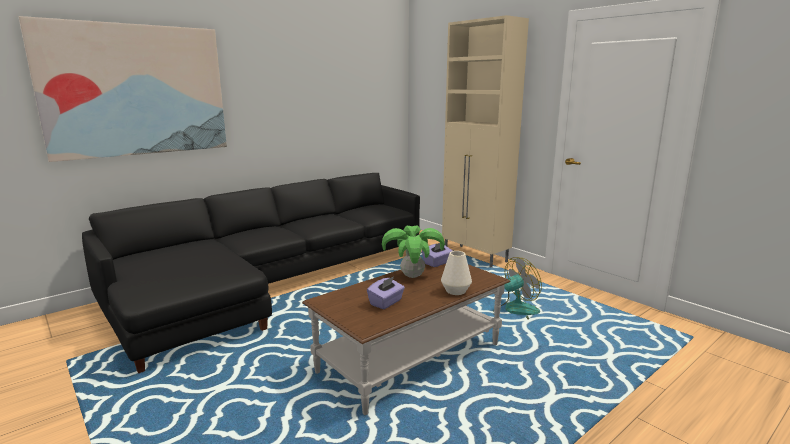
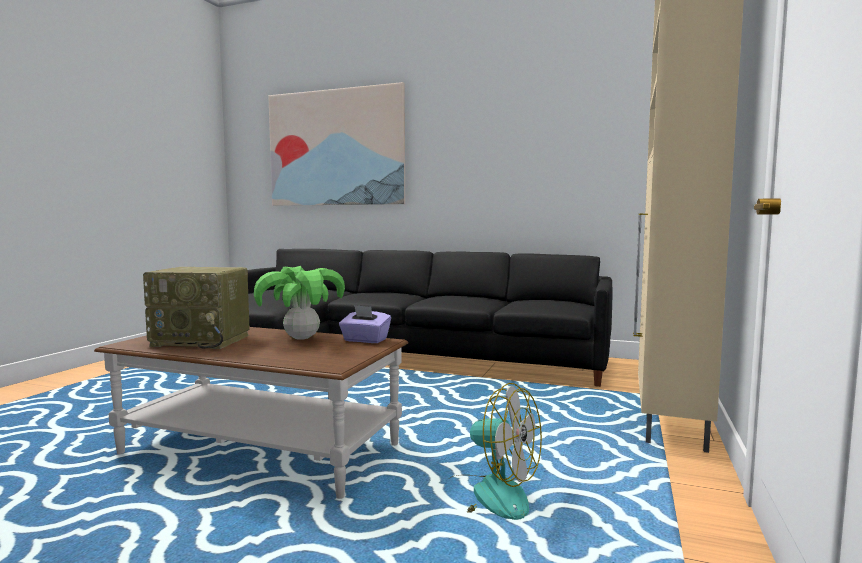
camera: 60 degrees right, 10 degrees down
purple tissue box [367,277,405,309] -> radio [143,267,250,349]
white vase [441,251,472,295] -> none

